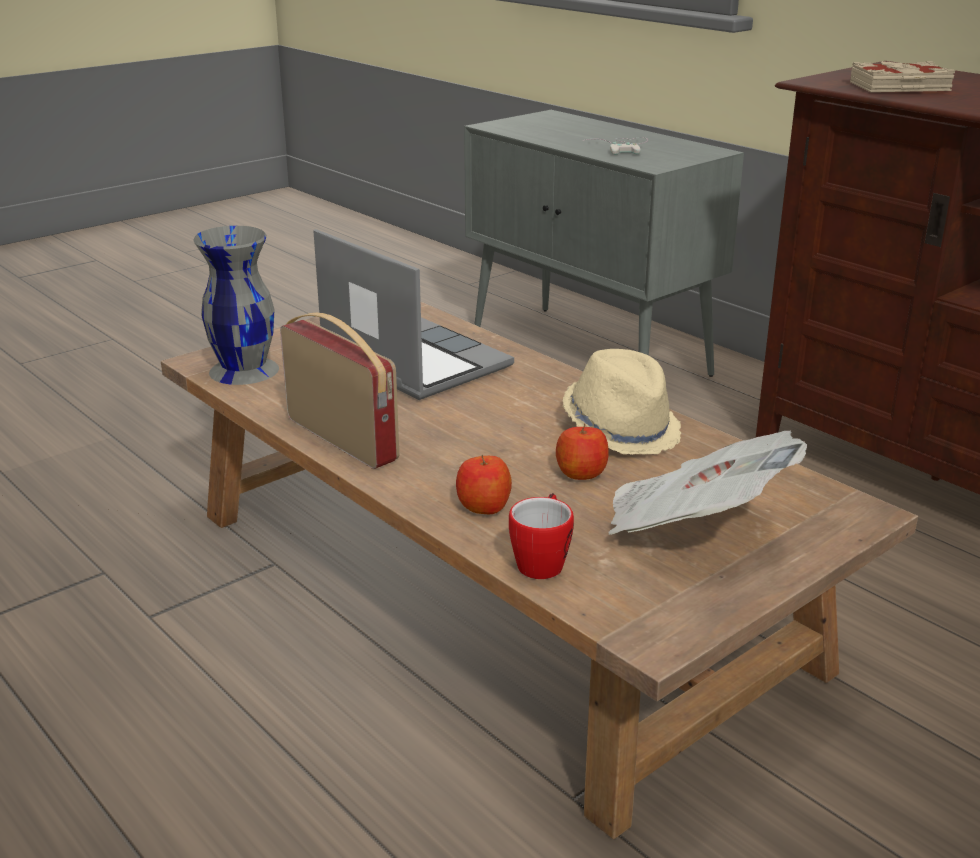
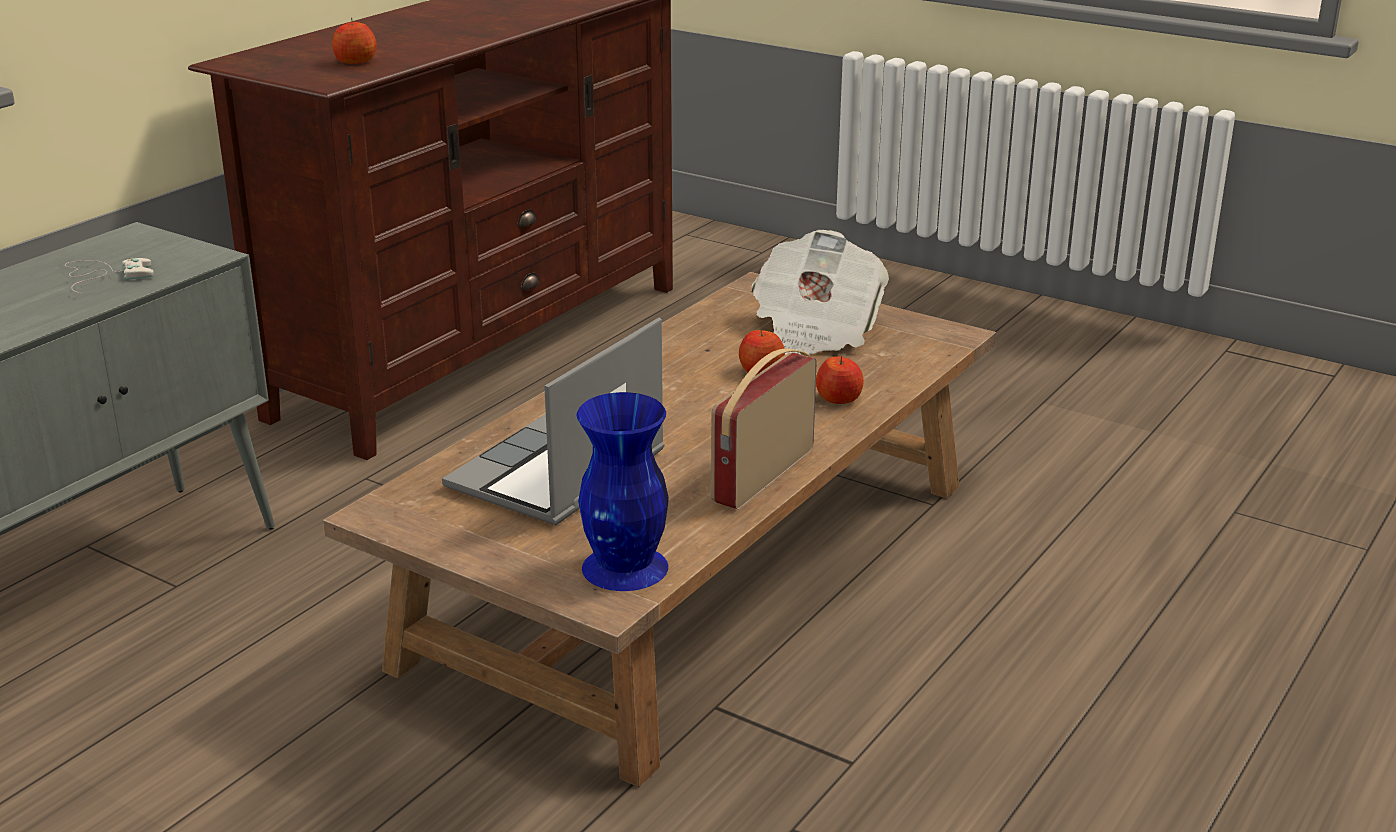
camera: 105 degrees left, 0 degrees up
grey vase [193,226,279,385] -> blue vase [576,392,669,591]
mug [509,493,574,579] -> none
beige hat [563,349,681,455] -> none
beige book [850,61,956,92] -> apple [332,18,376,64]

